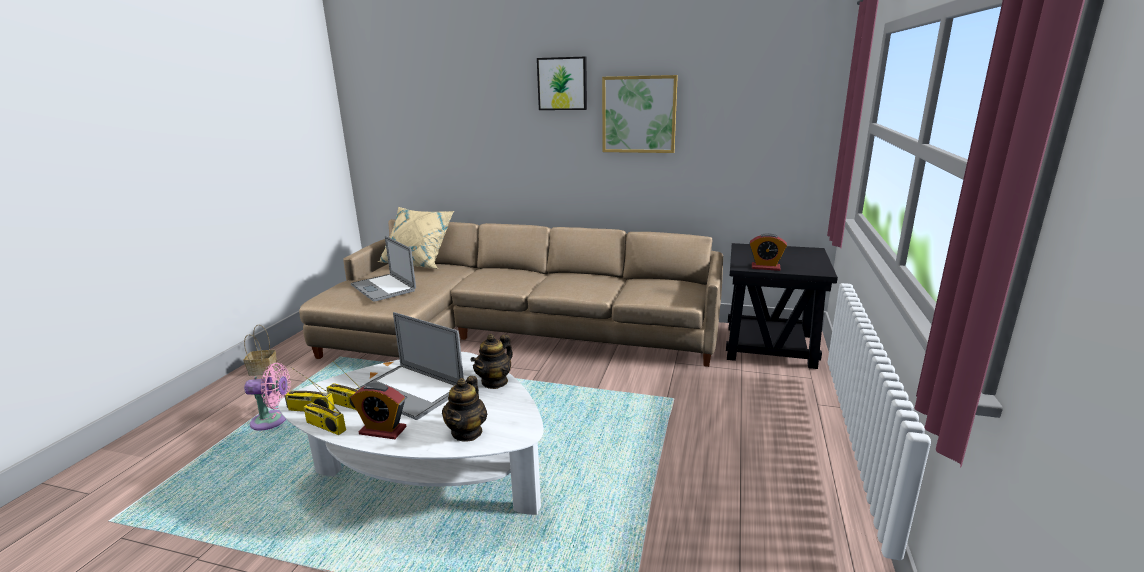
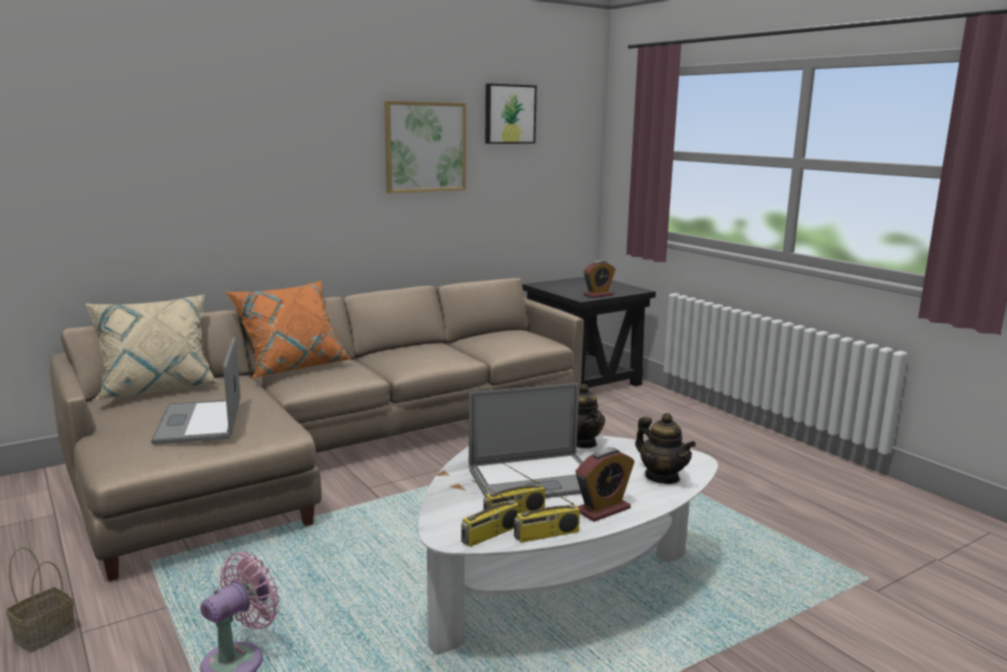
camera: 50 degrees left, 5 degrees down
laptop [351,236,416,302] -> laptop turned 75 degrees clockwise [151,337,241,444]
picture [537,57,587,110] -> picture moved to [485,83,537,144]
none -> orange pillow [226,280,353,378]

